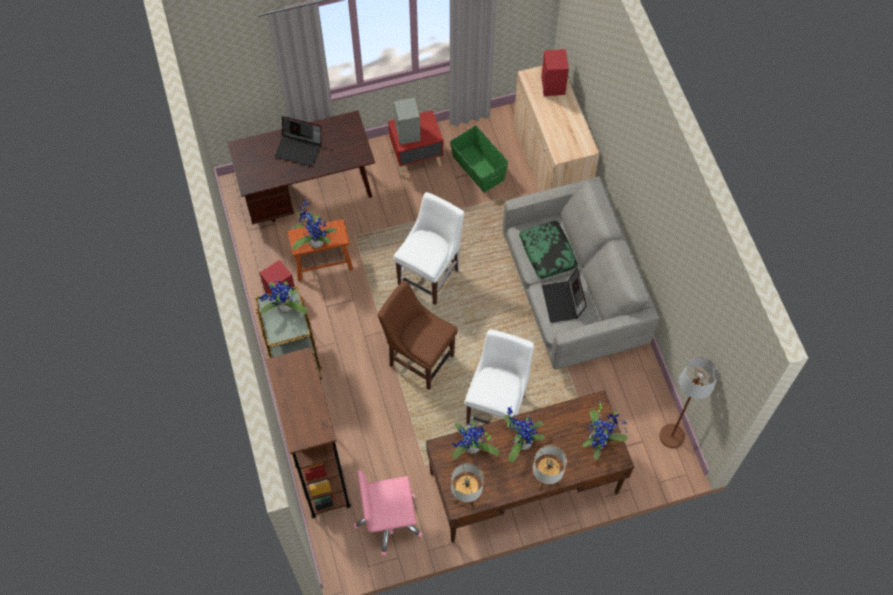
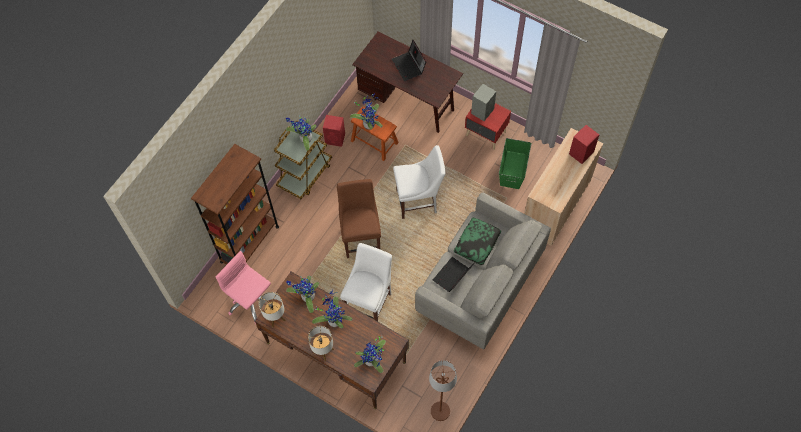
camera: 50 degrees right, 0 degrees up
white chair [465,329,534,424] -> white chair turned 45 degrees counterclockwise [340,243,392,321]

